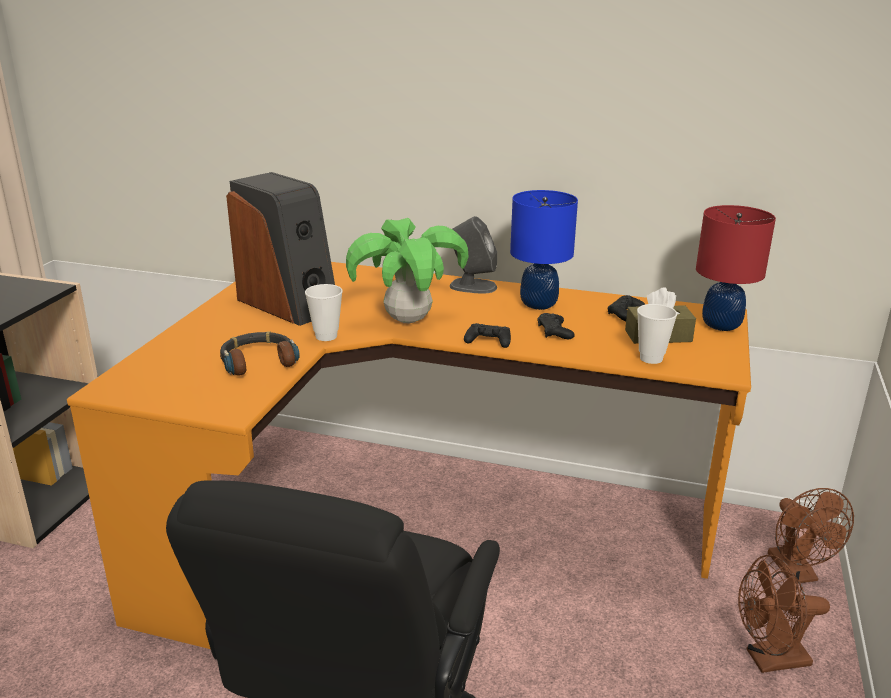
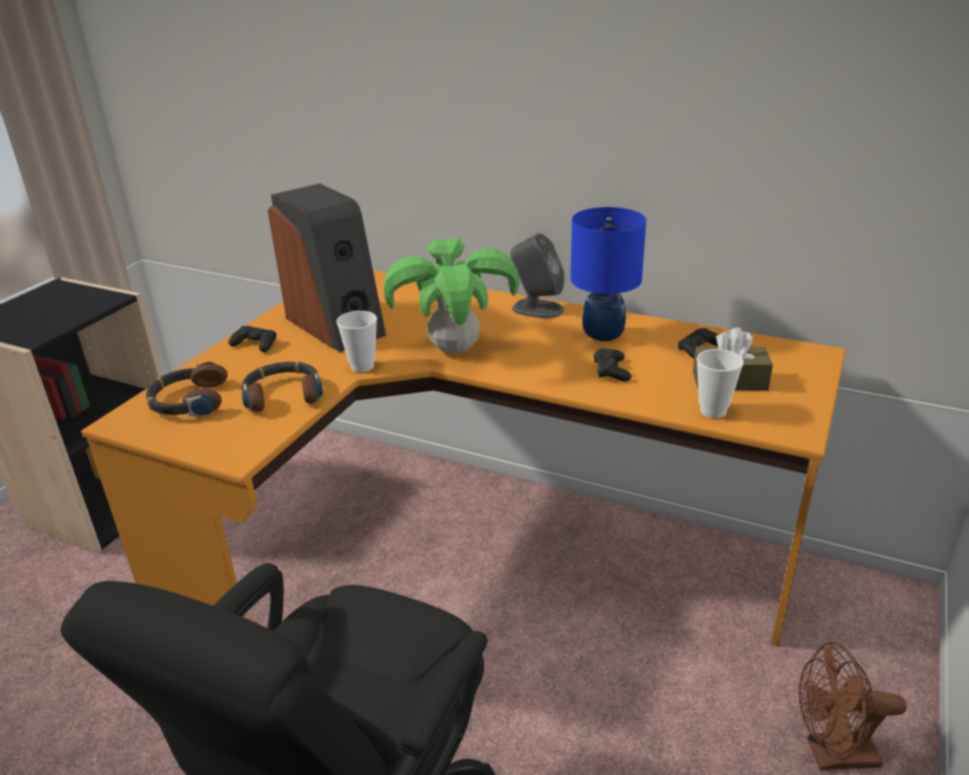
camera: 10 degrees right, 5 degrees up
black game controller [464,323,511,348] -> black game controller moved to [228,326,277,352]
red table lamp [696,205,776,331] -> none
brown fan [768,488,854,584] -> none
none -> headphones [146,361,228,417]

